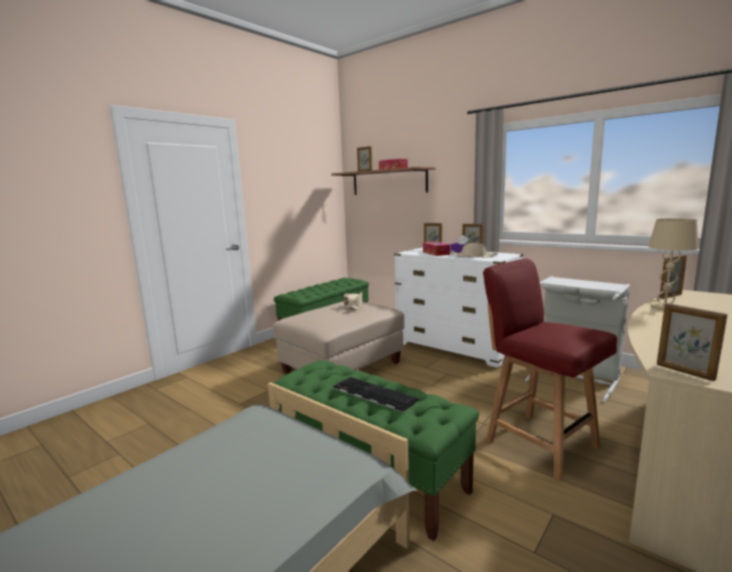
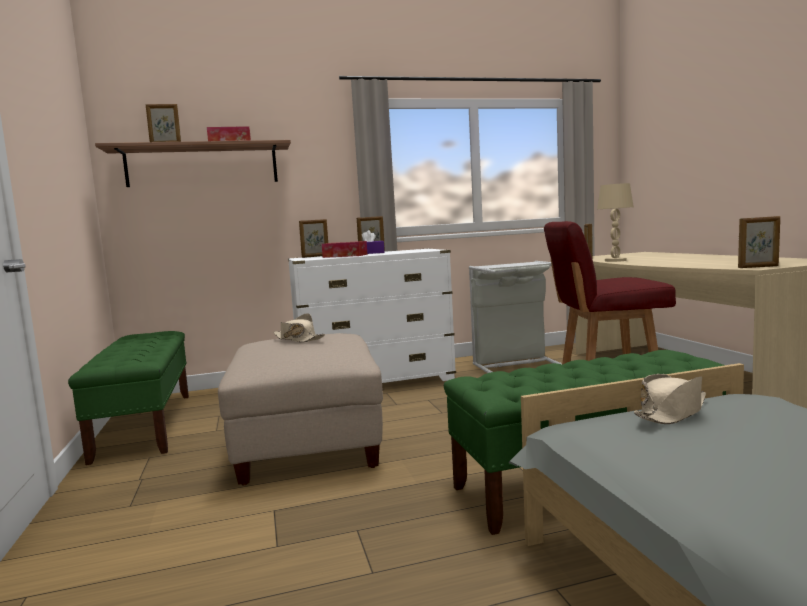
camera: 55 degrees left, 5 degrees down
keyboard [333,377,419,413] -> none
beige hat [451,243,498,258] -> beige hat moved to [634,374,706,424]

